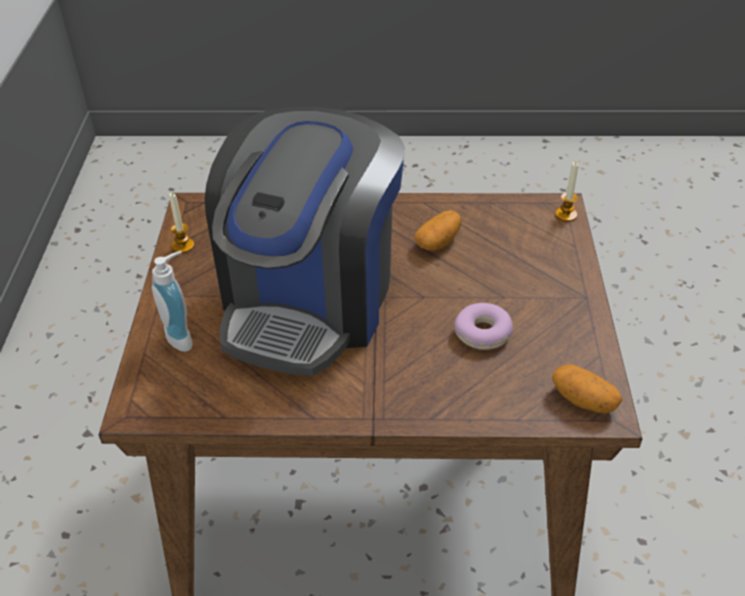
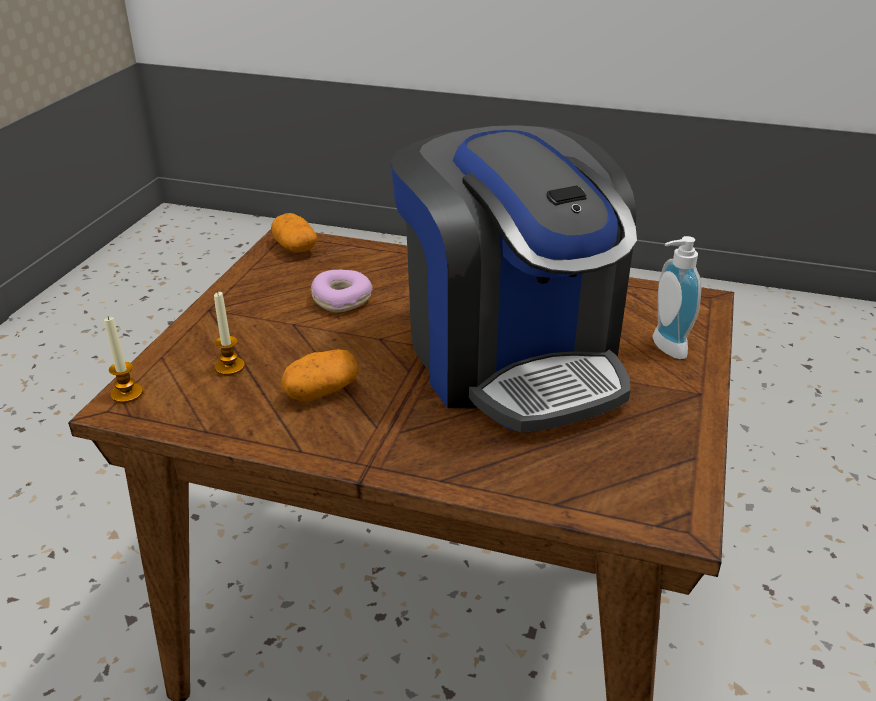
camera: 165 degrees left, 10 degrees down
candle [169,193,194,253] -> candle moved to [214,291,245,376]
coffee machine [205,107,405,376] -> coffee machine turned 120 degrees clockwise [390,125,637,433]

